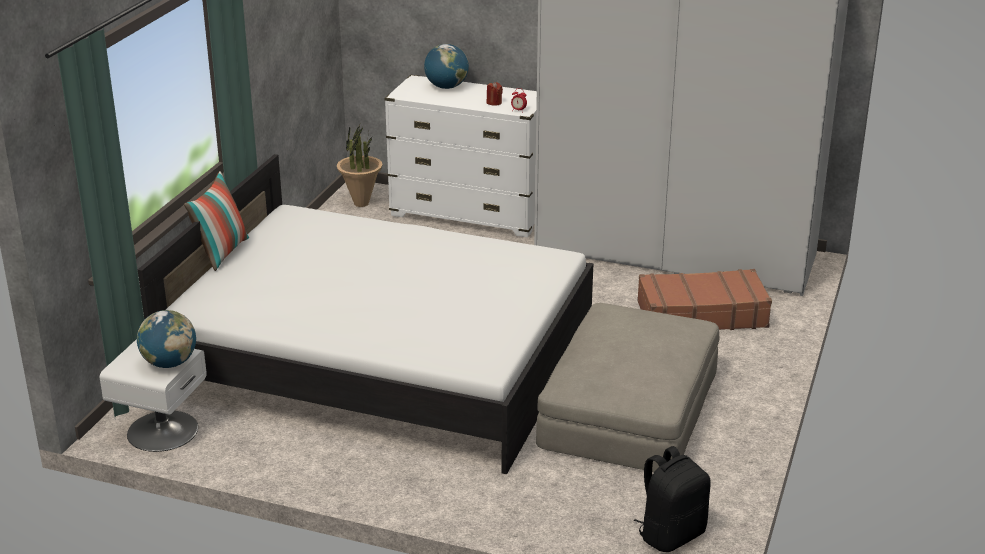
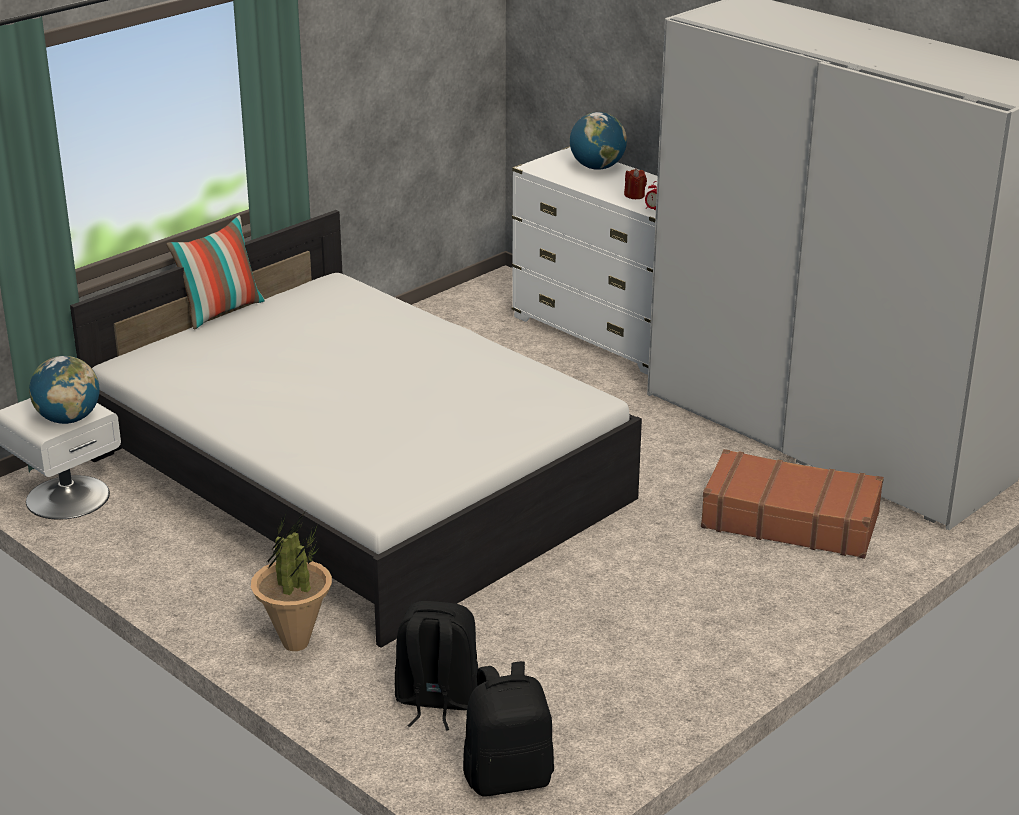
camera: 25 degrees right, 0 degrees up
potted plant [337,122,383,207] -> potted plant moved to [251,511,332,651]
beige ottoman [536,303,720,472] -> none
none -> black backpack [395,601,478,731]

